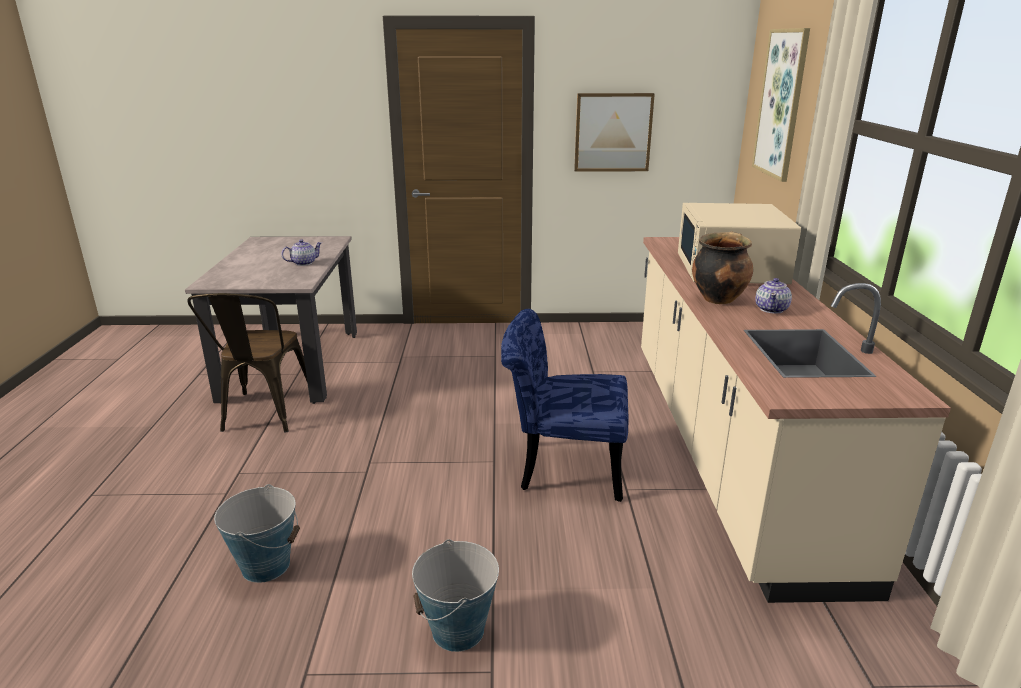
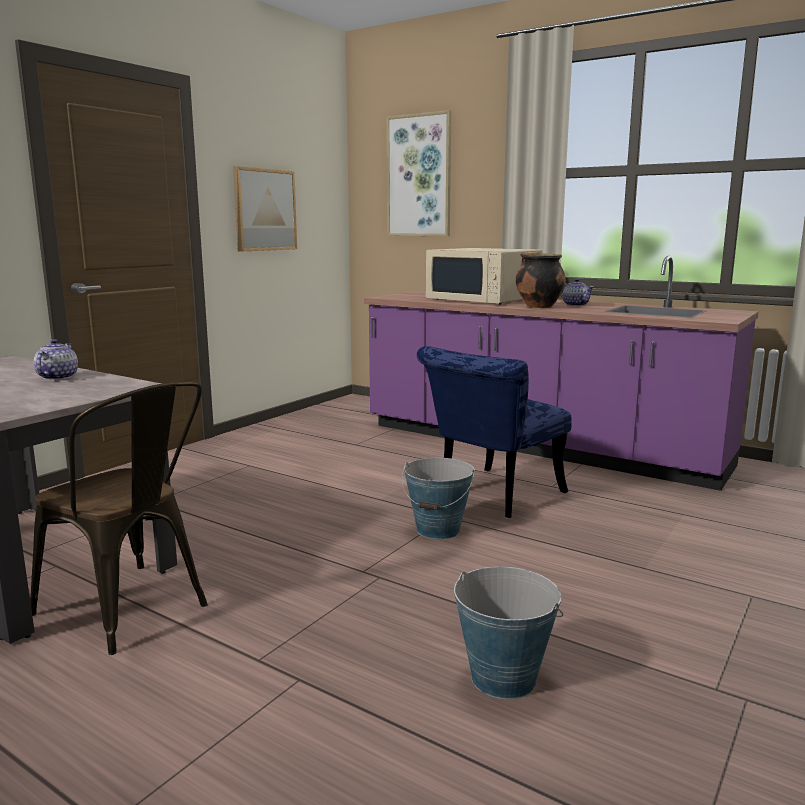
camera: 55 degrees left, 10 degrees down
bucket [412,539,499,652] -> bucket moved to [402,458,475,539]
beige counter [641,237,951,603] -> purple counter [364,256,759,491]

